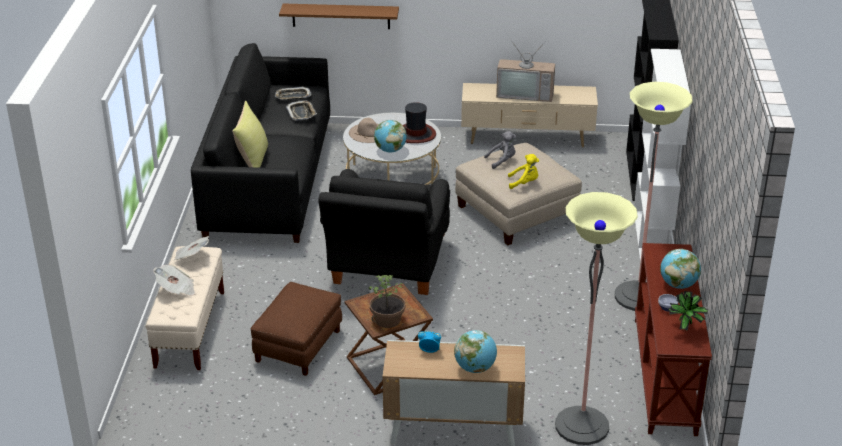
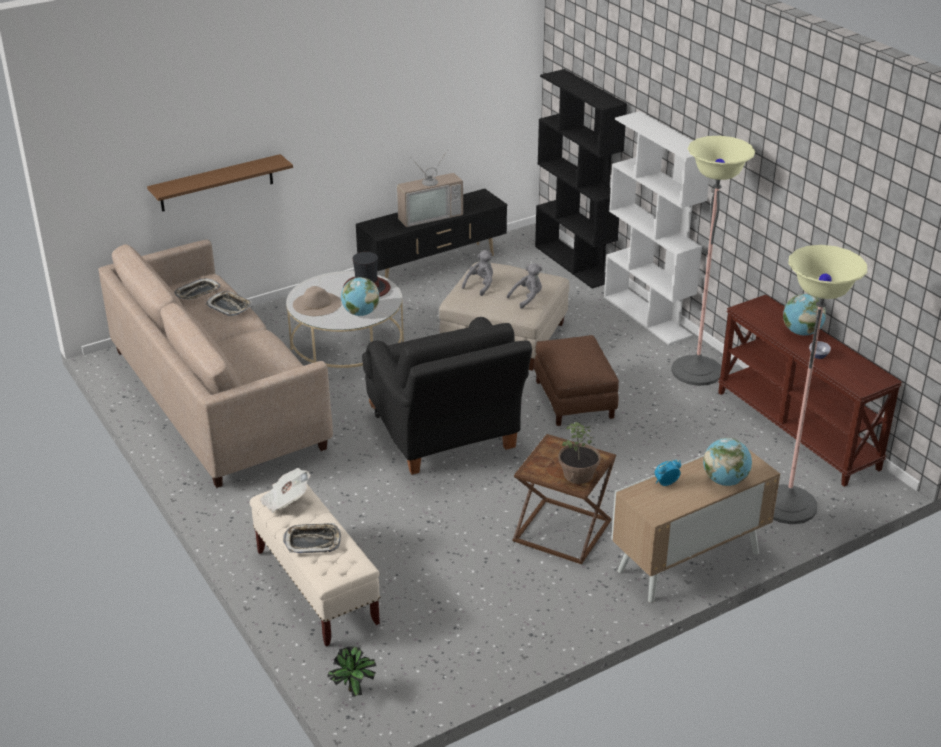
camera: 35 degrees left, 0 degrees up
newspaper [153,265,195,296] -> tray [283,523,341,553]
black sofa [191,43,330,243] -> beige sofa [98,240,333,488]
yellow pillow [232,101,268,168] -> none
brown ottoman [250,282,342,376] -> brown ottoman moved to [534,335,619,426]
beige tv stand [461,83,598,148] -> black tv stand [356,189,507,279]
yellow plush toy [508,154,539,189] -> grey plush toy [507,263,542,309]
potted plant [667,291,708,331] -> potted plant moved to [327,647,376,697]

